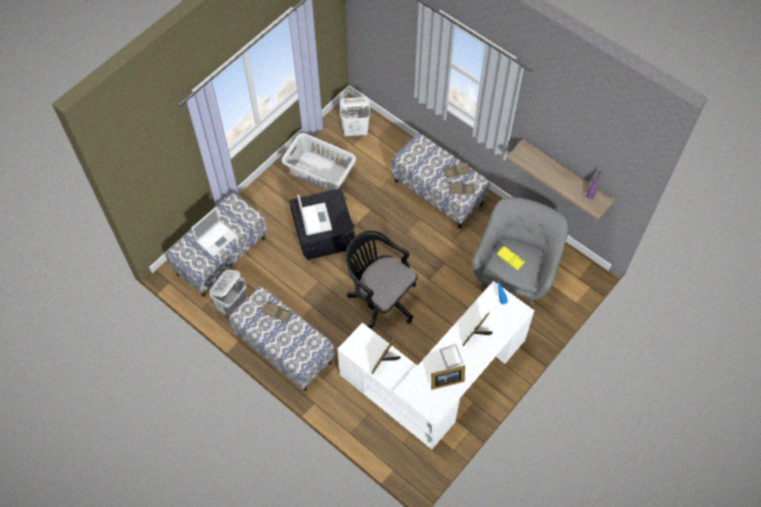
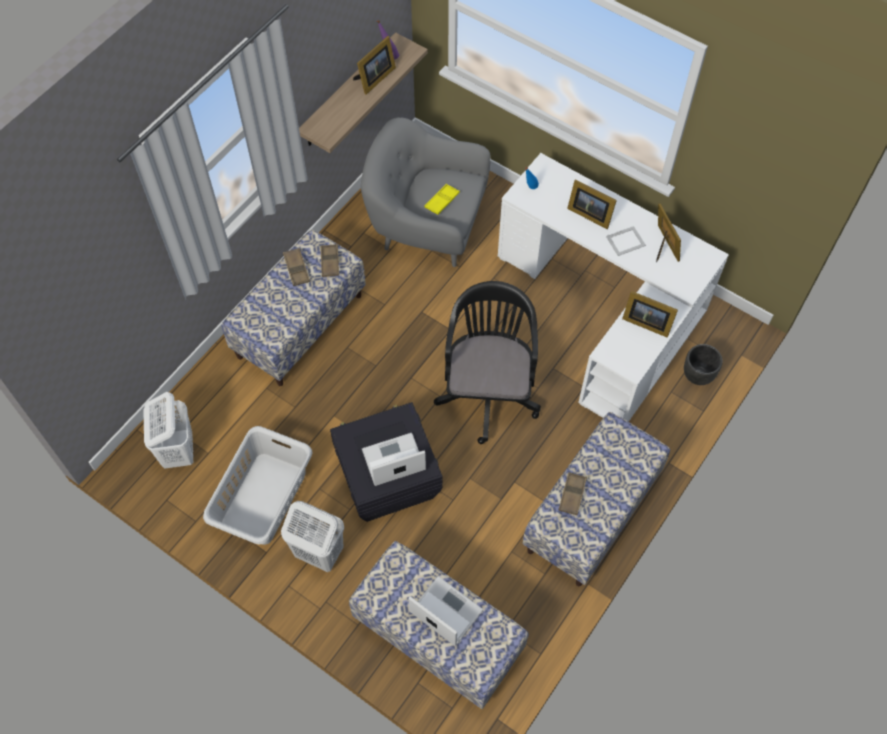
camera: 95 degrees left, 0 degrees up
white laundry basket [209,269,247,317] -> white laundry basket moved to [281,501,344,572]
black office chair [345,231,418,329] -> black office chair turned 150 degrees clockwise [434,281,541,444]
none -> picture frame [353,36,396,95]
none -> black planter [684,344,723,385]

